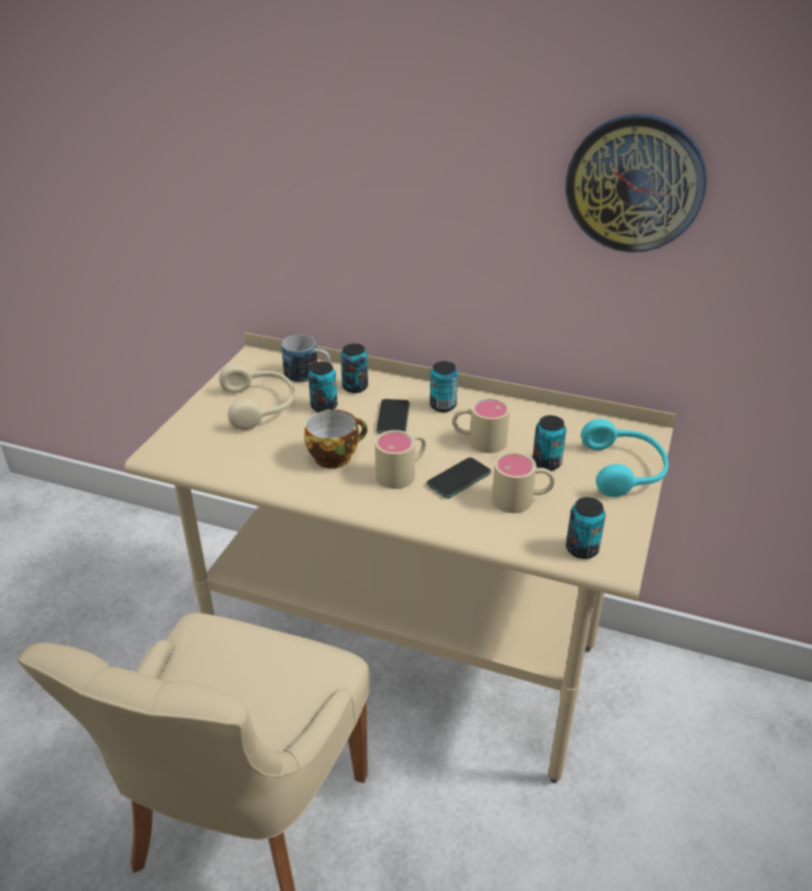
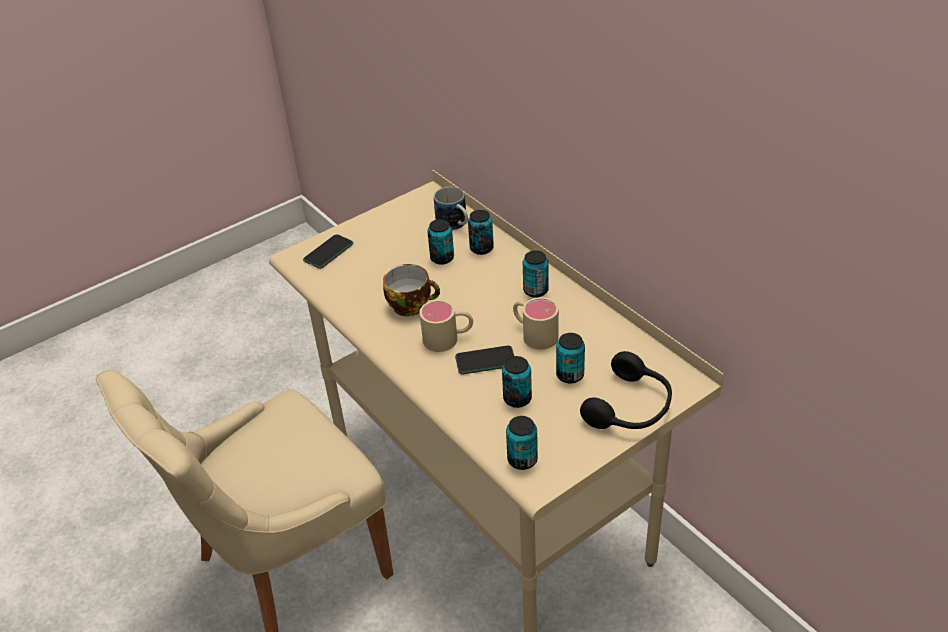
camera: 35 degrees right, 5 degrees up
beige headphones [219,364,295,430] -> none
phone [376,399,410,434] -> phone moved to [303,234,353,269]
beige mug [492,452,555,513] -> can [502,356,532,408]
wall clock [566,114,707,252] -> none
turquoise headphones [581,419,668,497] -> black headphones [580,351,672,429]

